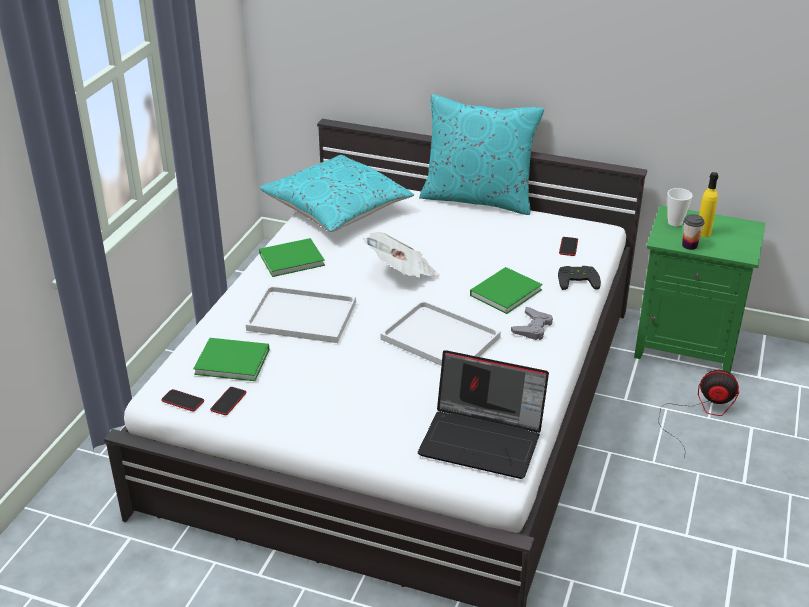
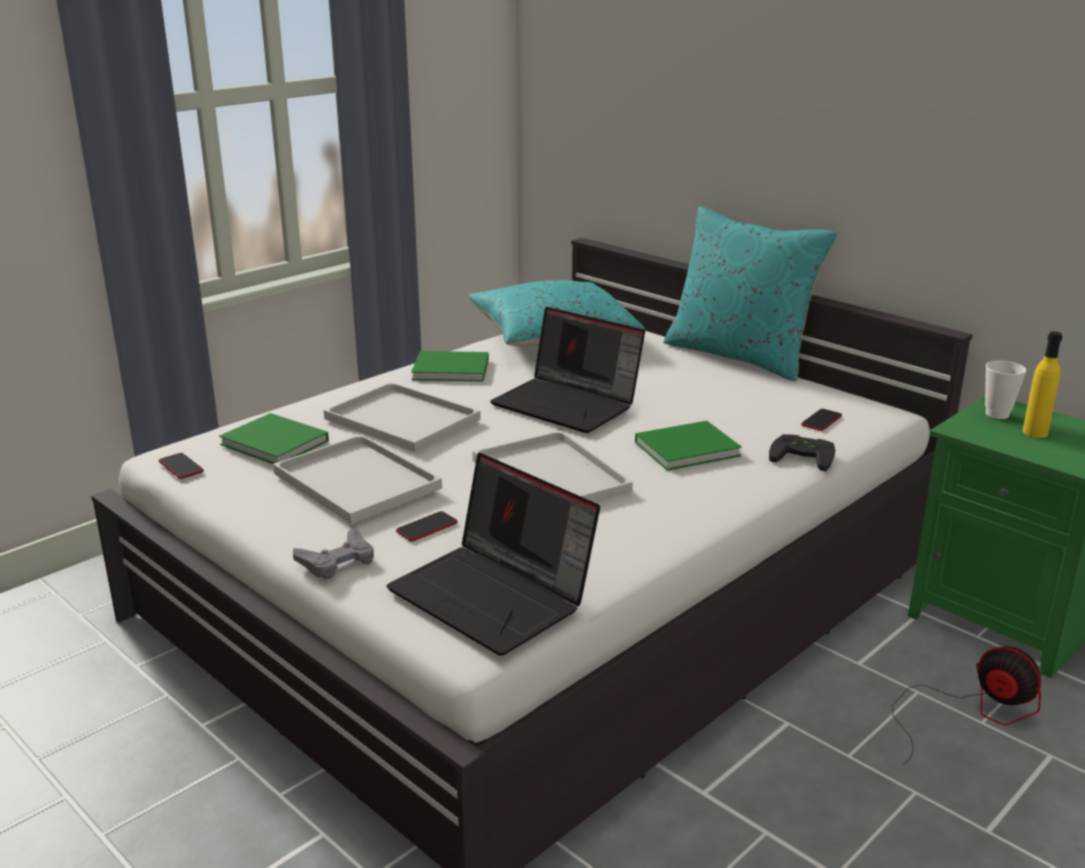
camera: 25 degrees right, 10 degrees down
phone [210,387,247,415] -> phone moved to [396,511,458,541]
newspaper [363,232,439,278] -> laptop [490,307,645,433]
grey game controller [511,307,553,340] -> grey game controller moved to [293,528,374,580]
cup [682,214,705,250] -> none
none -> white tray [273,434,442,524]

